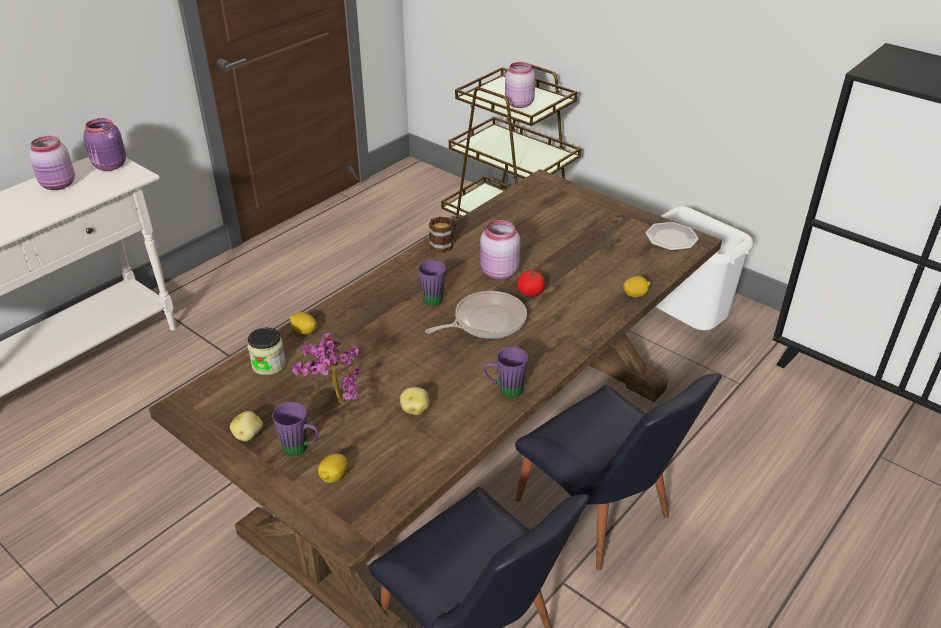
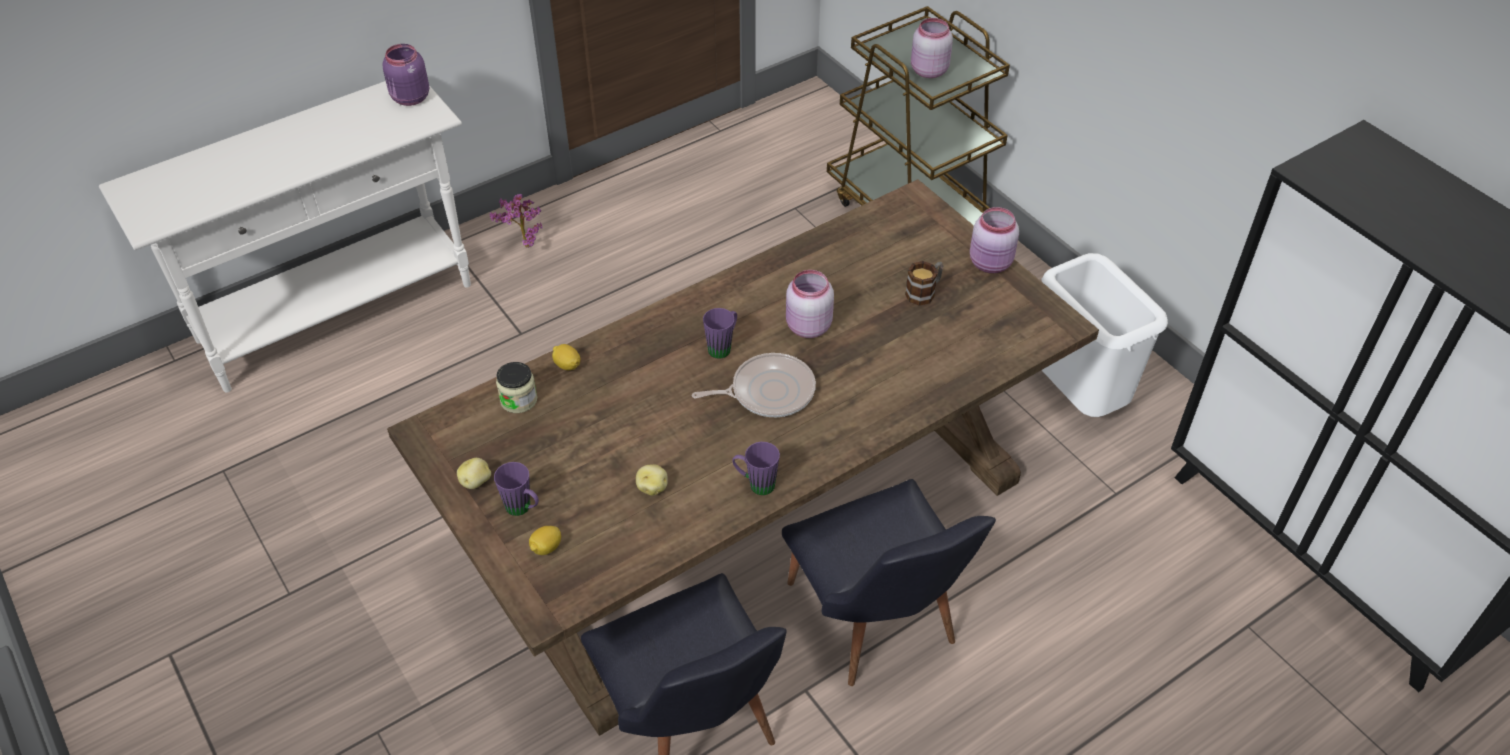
camera: 15 degrees right, 10 degrees up
pink jar [29,136,75,190] -> pink jar moved to [970,207,1019,273]
potted plant [292,333,361,404] -> potted plant moved to [490,194,543,248]
mug [429,216,456,253] -> mug moved to [905,261,943,306]
tomato [517,270,545,296] -> none
lemon [623,276,650,298] -> none
plate [645,222,699,251] -> none

